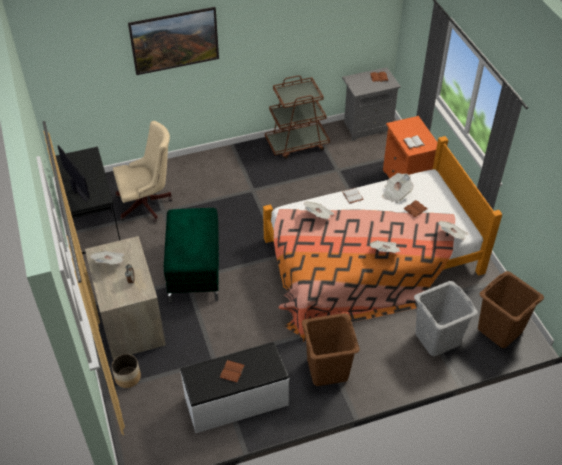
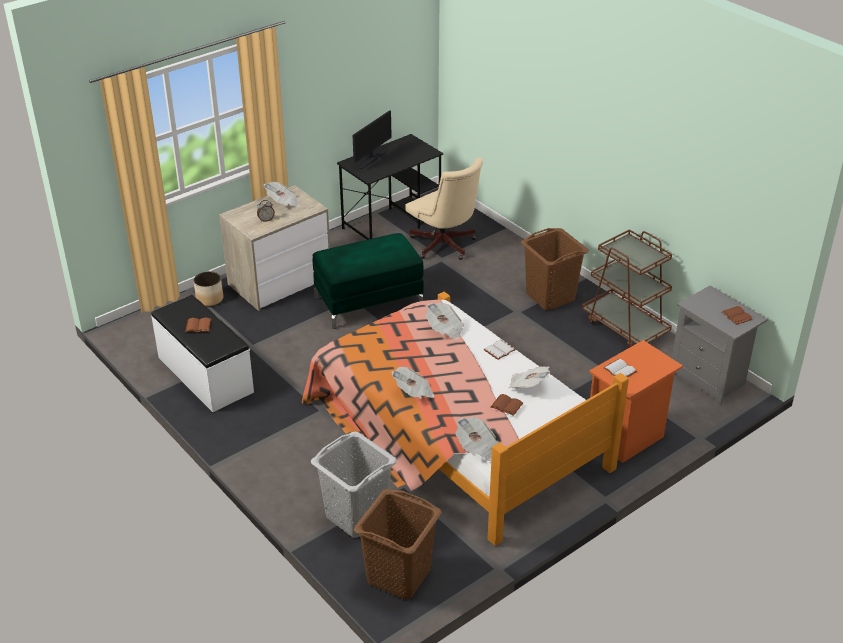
camera: 70 degrees right, 10 degrees down
picture [128,7,219,75] -> none
brown laundry basket [302,313,360,386] -> brown laundry basket moved to [521,228,589,310]

